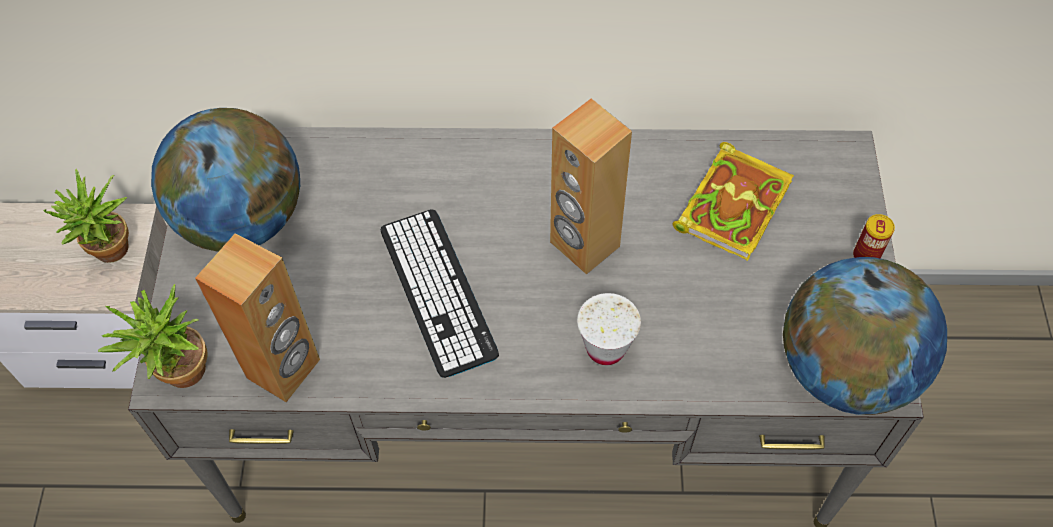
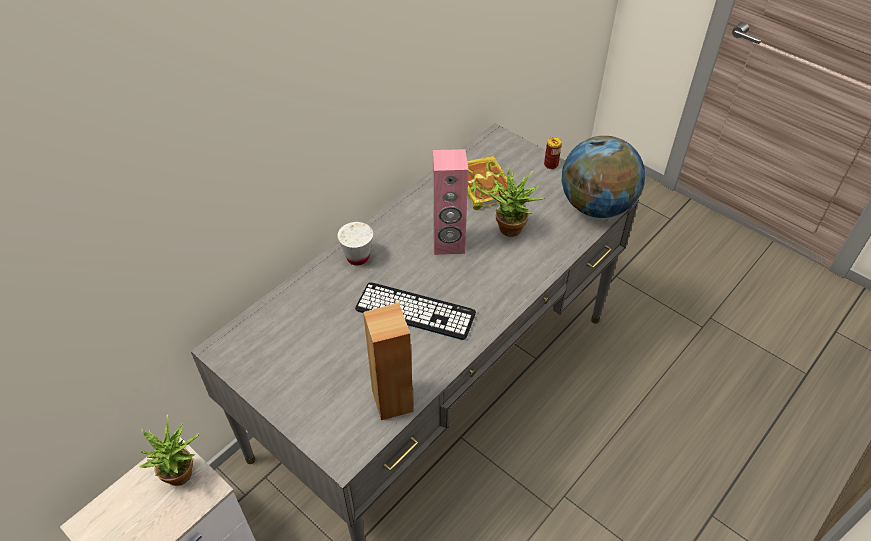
camera: 50 degrees left, 10 degrees down
potted plant [98,284,207,388] -> potted plant moved to [489,167,545,237]
globe [151,108,300,252] -> none
brown speaker [550,98,632,275] -> pink speaker [433,149,469,255]
white cup [577,293,641,365] -> white cup moved to [337,222,373,265]

